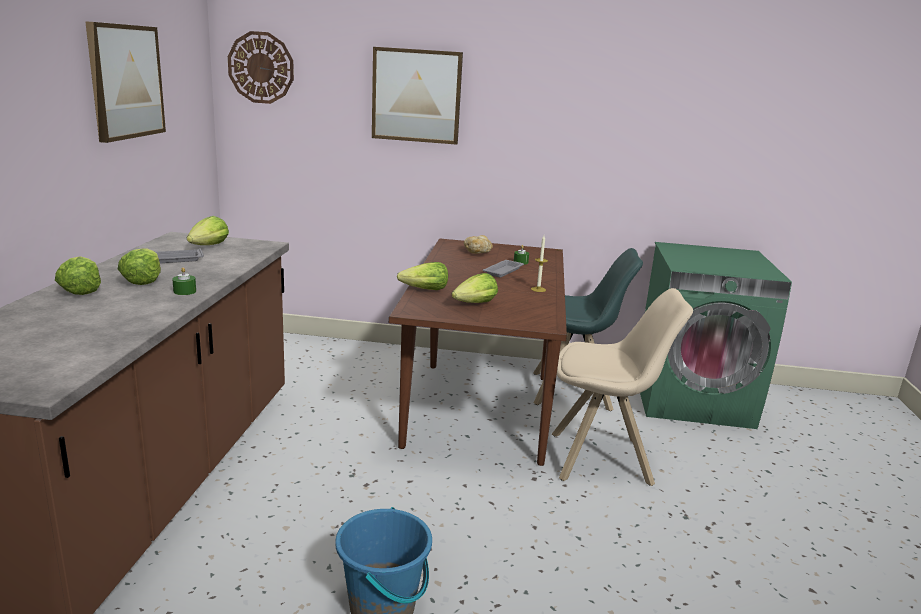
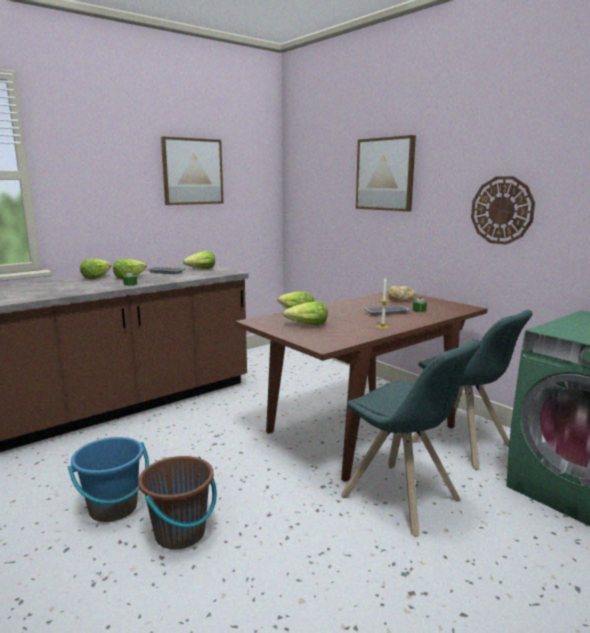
camera: 45 degrees right, 5 degrees down
wall clock [228,31,294,104] -> wall clock moved to [471,176,535,245]
beige chair [552,288,693,486] -> turquoise chair [341,339,480,537]
none -> brown bucket [138,456,217,549]

